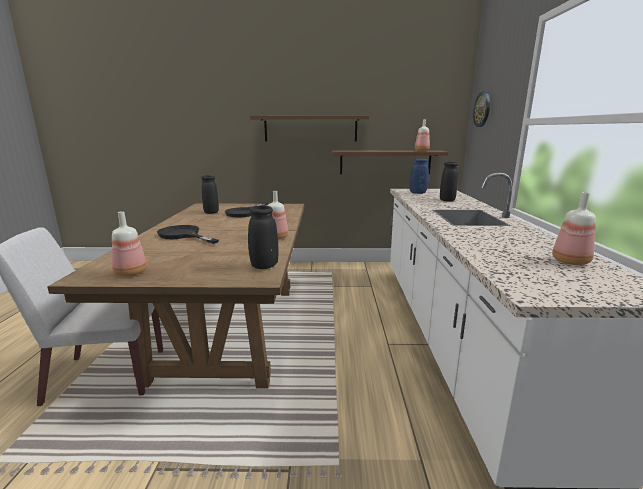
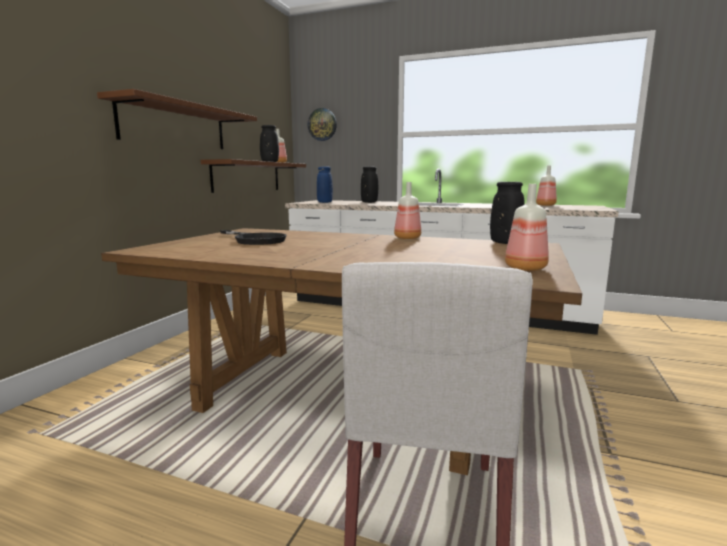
camera: 70 degrees left, 5 degrees down
black frying pan [157,225,219,244] -> none
black vase [201,175,219,214] -> black vase moved to [260,125,279,162]

